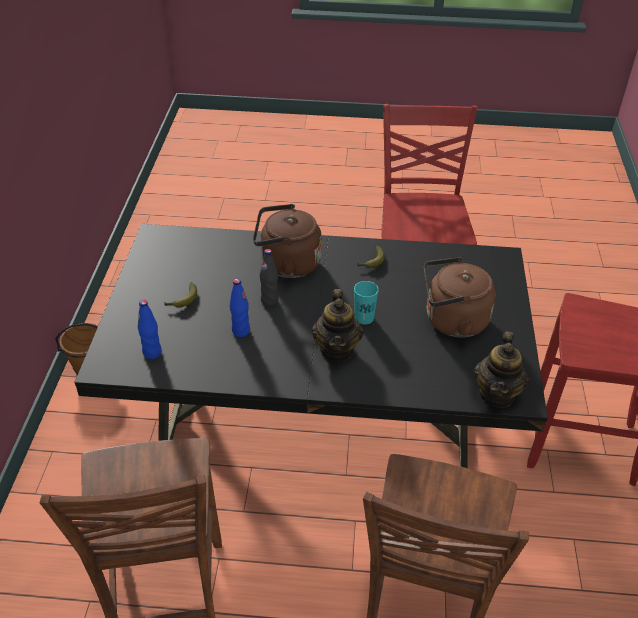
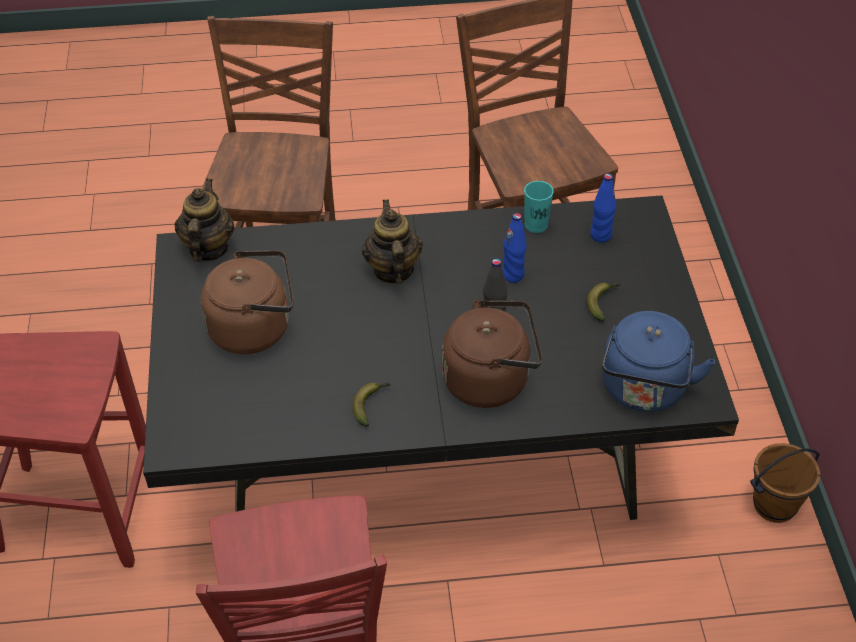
camera: 170 degrees right, 5 degrees up
turquoise cup [354,281,379,324] -> turquoise cup moved to [524,181,554,233]
none -> blue kettle [602,311,715,412]

